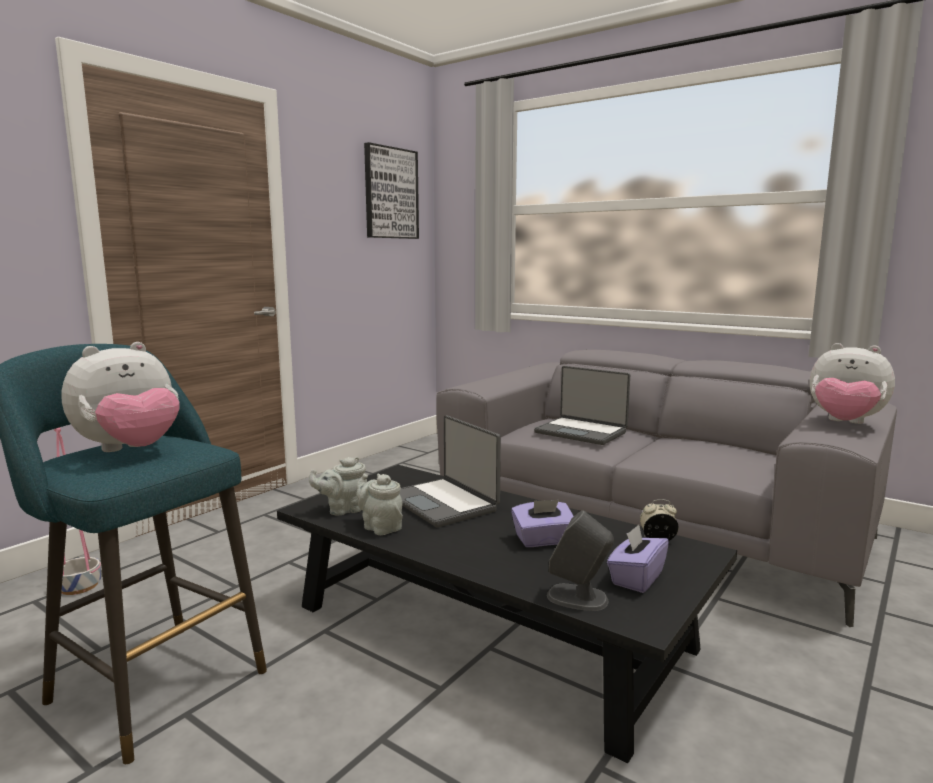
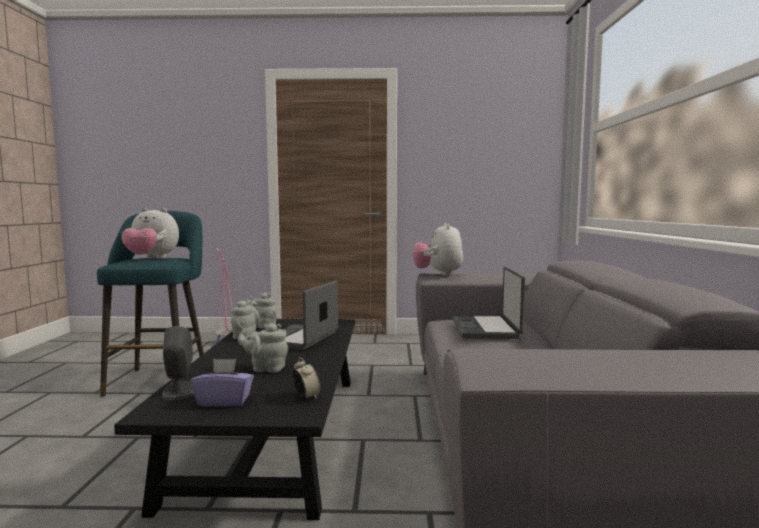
camera: 55 degrees right, 5 degrees down
picture [364,142,419,239] -> none
purple tissue box [511,499,574,547] -> grey teapot [238,323,288,373]
plush toy [810,343,895,424] -> plush toy moved to [413,223,463,276]

